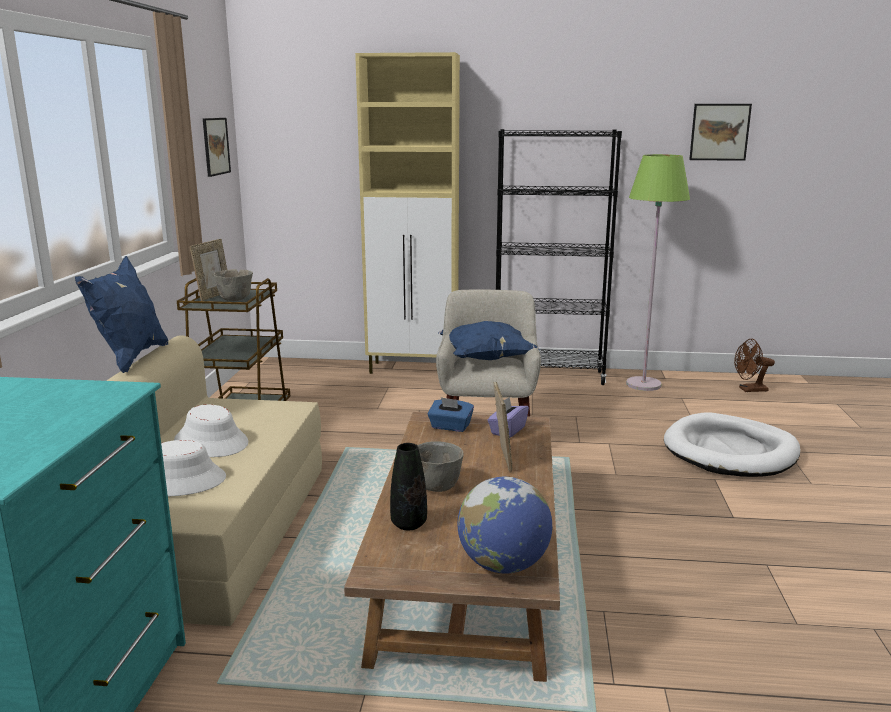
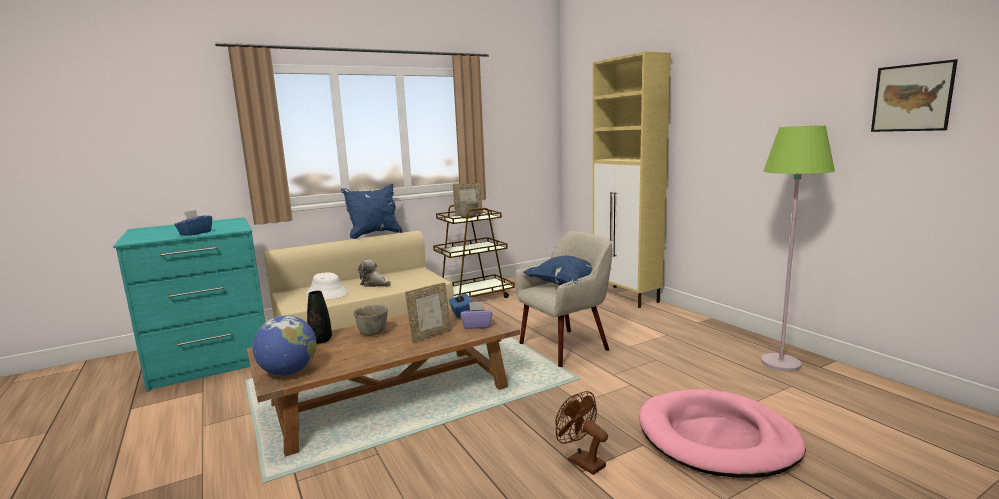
camera: 55 degrees right, 5 degrees down
white hat [174,404,248,457] -> plush toy [358,259,391,287]
picture [203,118,231,177] -> none
black bookcase [496,129,622,385] -> none
white dog bed [664,412,800,477] -> pink dog bed [639,389,806,478]
brown fan [734,339,775,392] -> brown fan moved to [555,391,608,475]
none -> blue tissue box [175,210,212,236]

